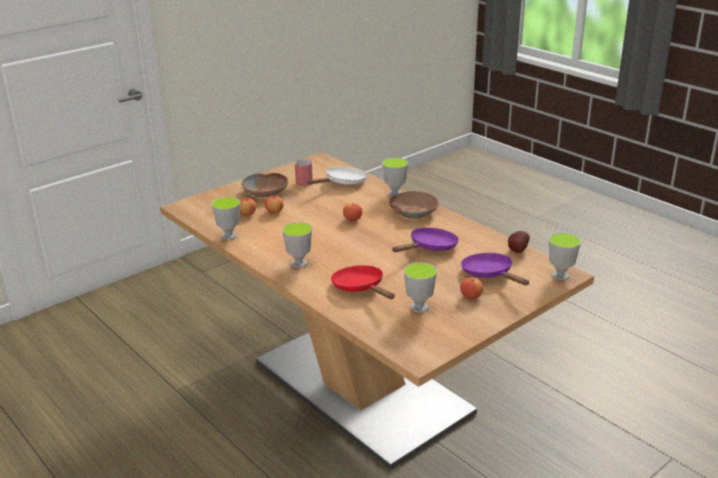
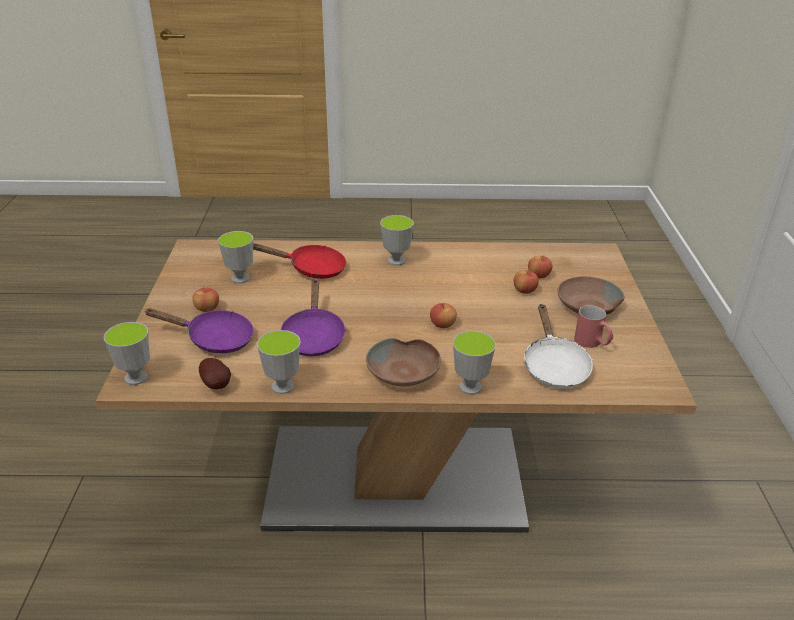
camera: 130 degrees right, 5 degrees up
cup [211,197,240,240] -> cup moved to [257,330,301,394]

